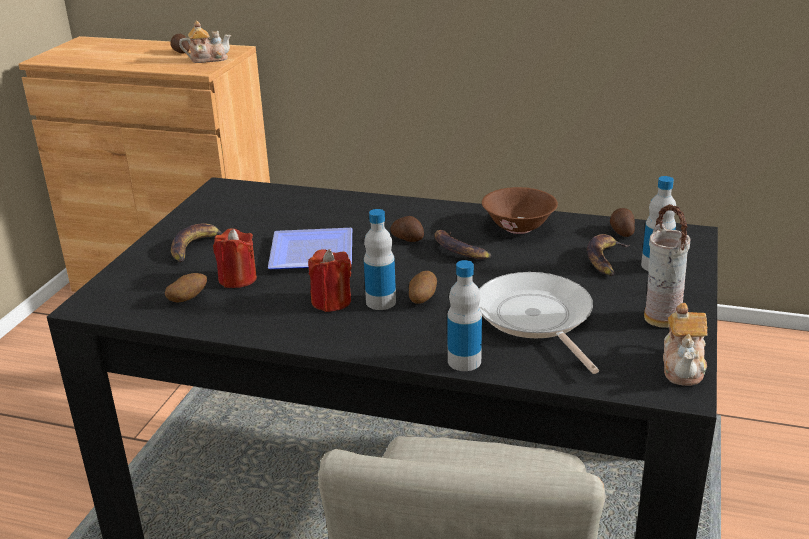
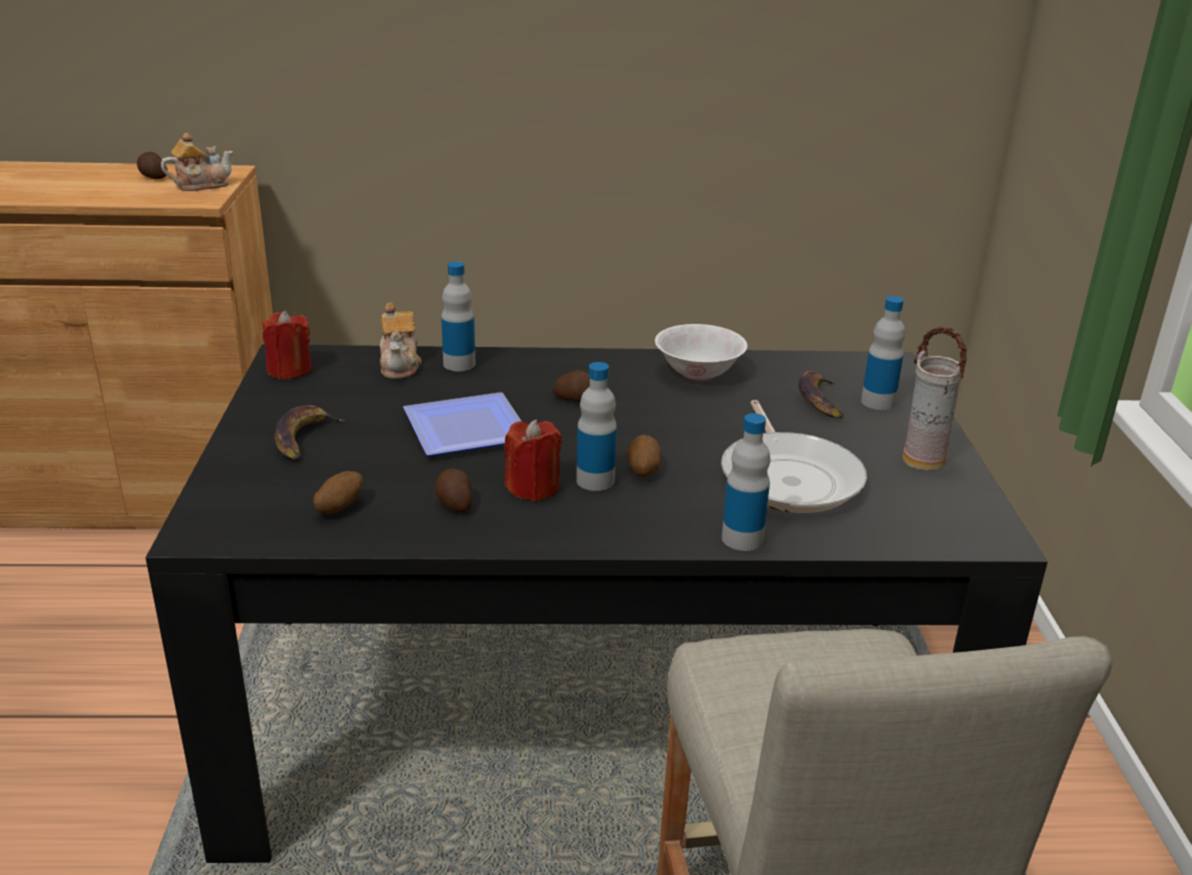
camera: 20 degrees left, 0 degrees up
red candle [213,228,257,288] -> red candle moved to [262,311,312,379]
banana [434,230,491,259] -> none
frying pan [479,272,599,374] -> frying pan turned 150 degrees counterclockwise [721,400,867,513]
brown bowl [482,187,558,234] -> white bowl [655,324,748,381]
potato [610,208,635,237] -> potato moved to [435,468,472,513]
teapot [663,303,708,386] -> teapot moved to [380,303,422,379]
none -> bottle [441,261,476,371]

